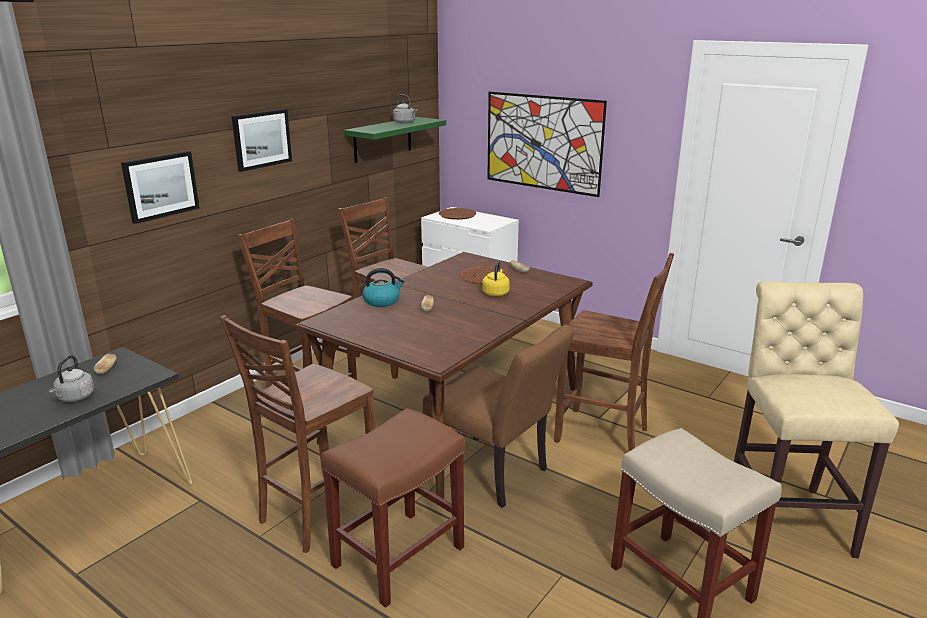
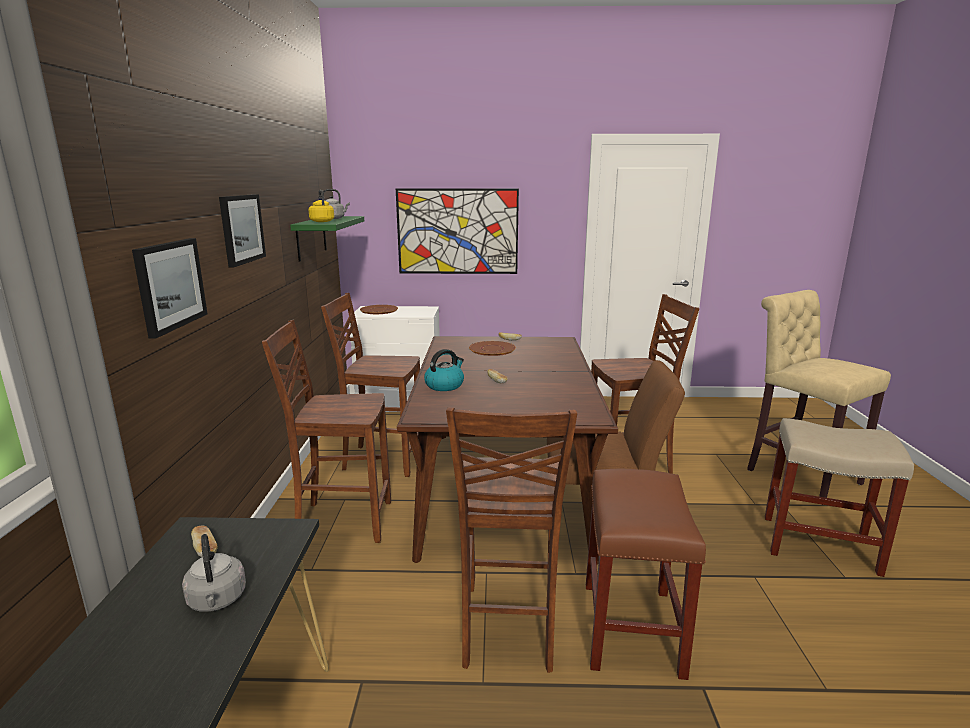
camera: 35 degrees left, 5 degrees down
yellow kettle [482,261,510,296] -> yellow kettle moved to [309,190,334,222]

